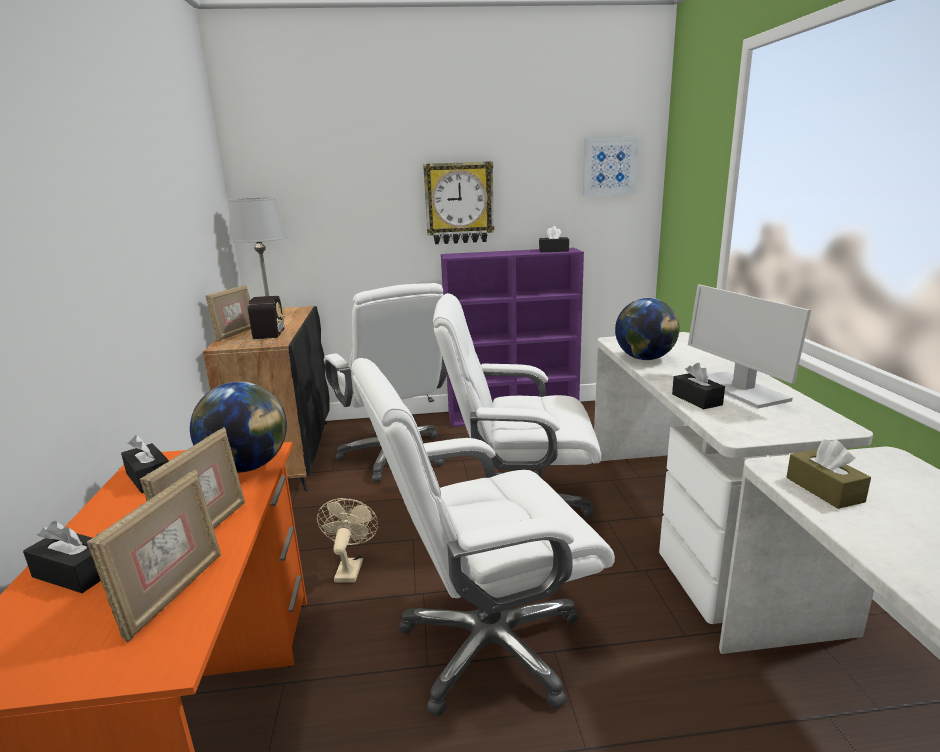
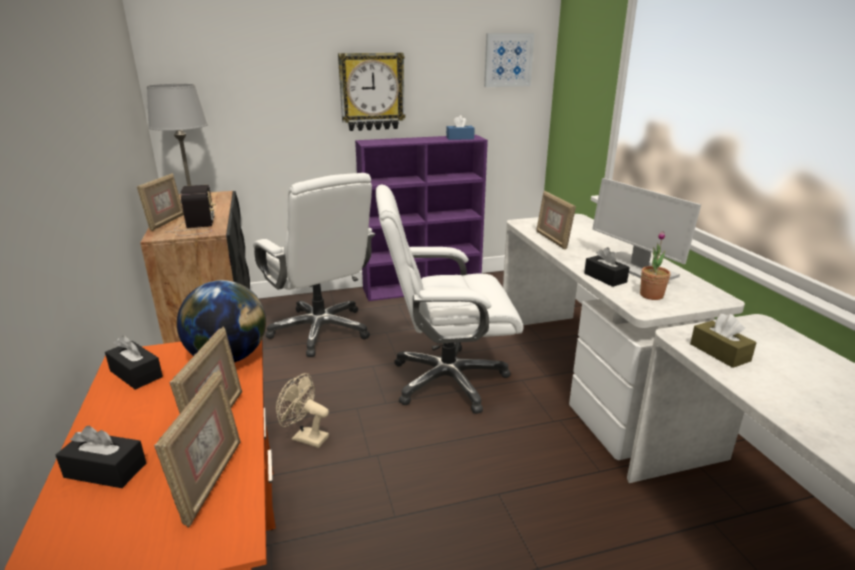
camera: 10 degrees left, 5 degrees up
beige fan [317,498,378,583] -> beige fan turned 60 degrees counterclockwise [276,373,329,448]
white office chair [351,358,615,717] -> none
black tissue box [539,226,569,252] -> blue tissue box [446,115,474,140]
globe [615,298,679,360] -> picture frame [536,191,576,250]
none -> potted plant [640,231,671,300]

